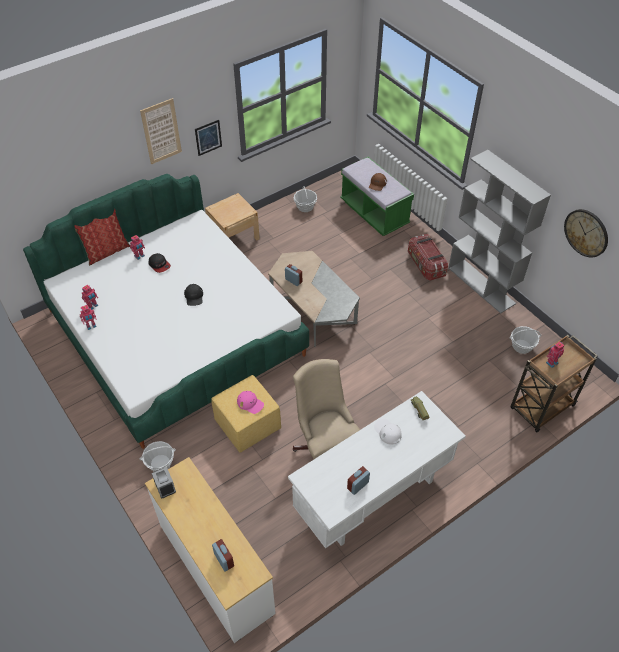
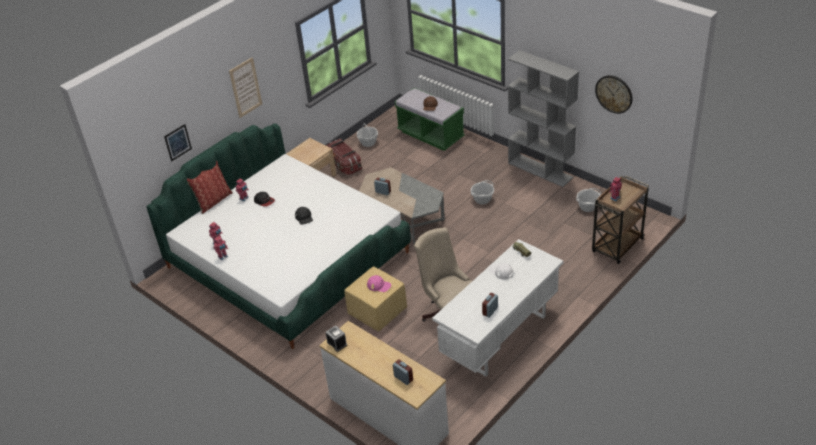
camera: 10 degrees left, 10 degrees down
basket [140,441,176,472] -> basket moved to [471,180,494,204]
picture [195,120,222,156] -> picture moved to [164,124,192,161]
storage box [408,234,448,281] -> storage box moved to [326,139,362,175]

